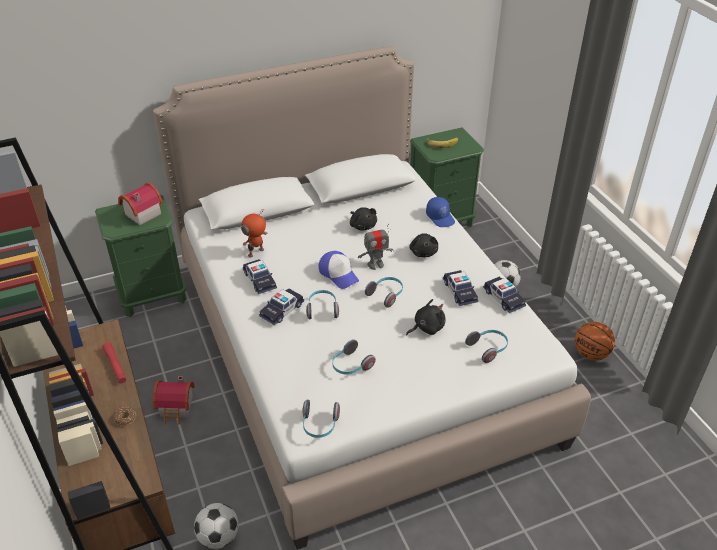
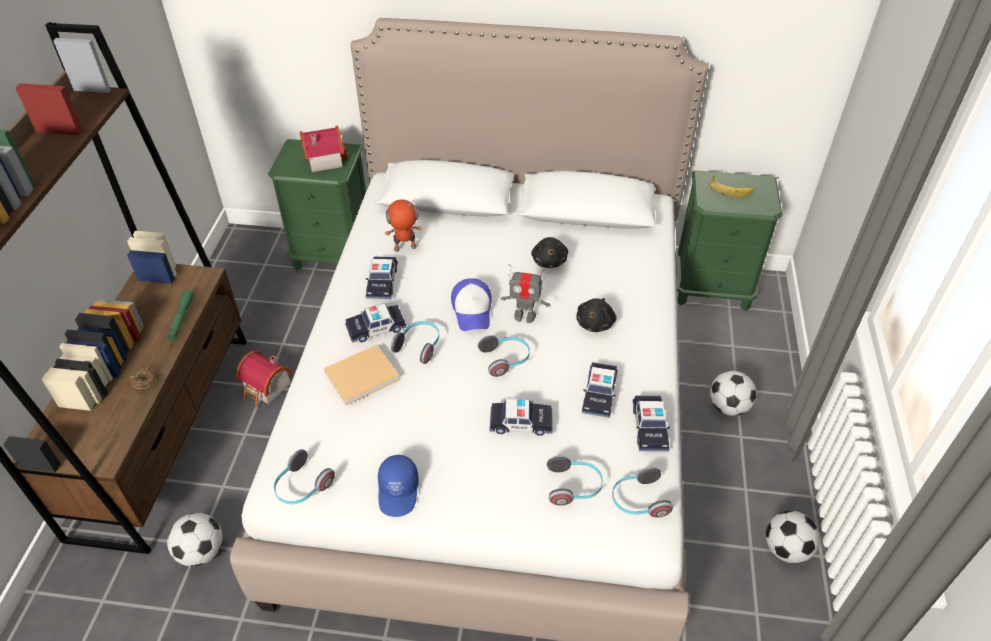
camera: 30 degrees right, 5 degrees up
red flashlight [102,342,126,383] -> green flashlight [167,289,194,341]
headphones [332,339,376,375] -> headphones moved to [612,467,673,518]
black plush toy [406,299,446,335] -> toy car [490,399,552,436]
blue cap [426,197,455,227] -> blue cap moved to [378,455,419,517]
basketball [575,322,615,361] -> football [766,511,820,563]
none -> beige book [324,345,400,405]

